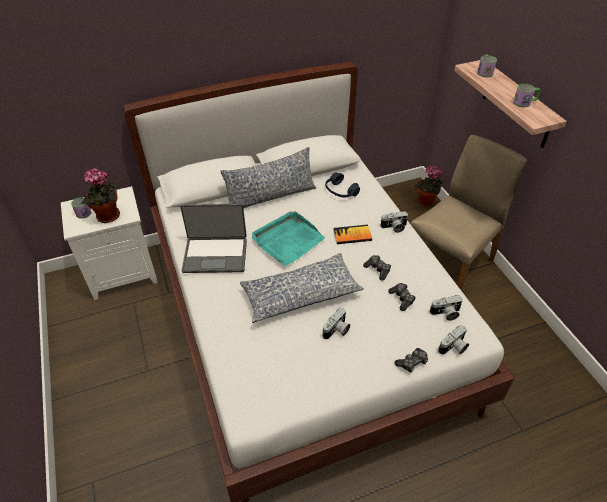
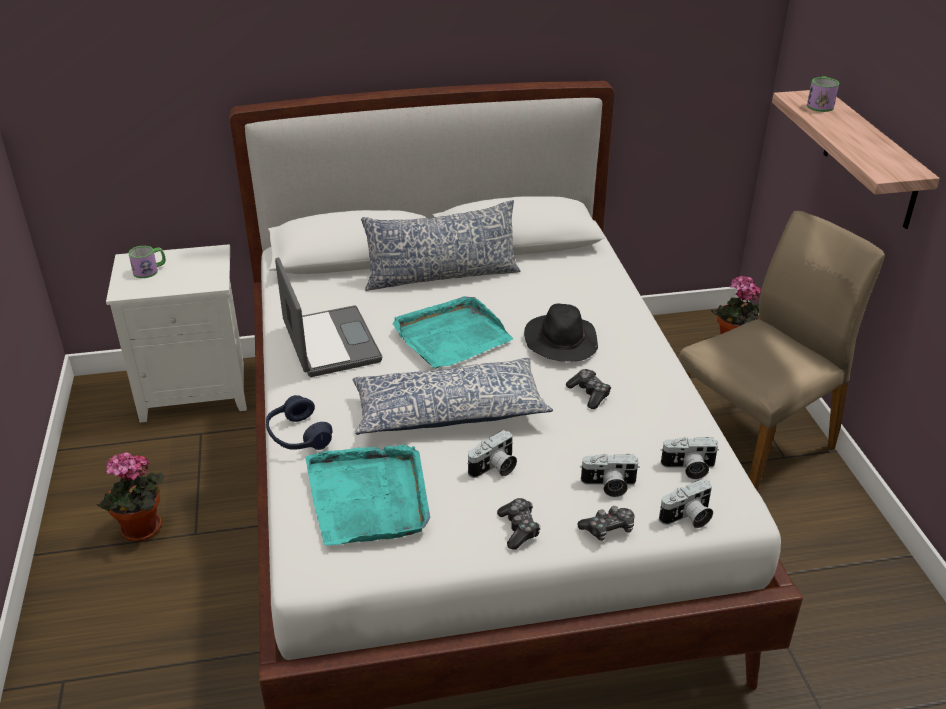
camera: 10 degrees right, 10 degrees down
potted plant [81,168,120,223] -> potted plant moved to [97,452,164,542]
laptop [180,204,247,273] -> laptop turned 120 degrees counterclockwise [275,258,382,377]
blue headphones [325,172,360,198] -> blue headphones moved to [266,395,332,450]
book [333,225,372,244] -> black hat [524,304,598,362]
camera [380,211,408,233] -> camera moved to [580,454,640,497]
game controller [388,283,416,311] -> game controller moved to [497,498,540,550]
mug [513,84,541,107] -> none
none -> turquoise tray [306,445,430,546]

